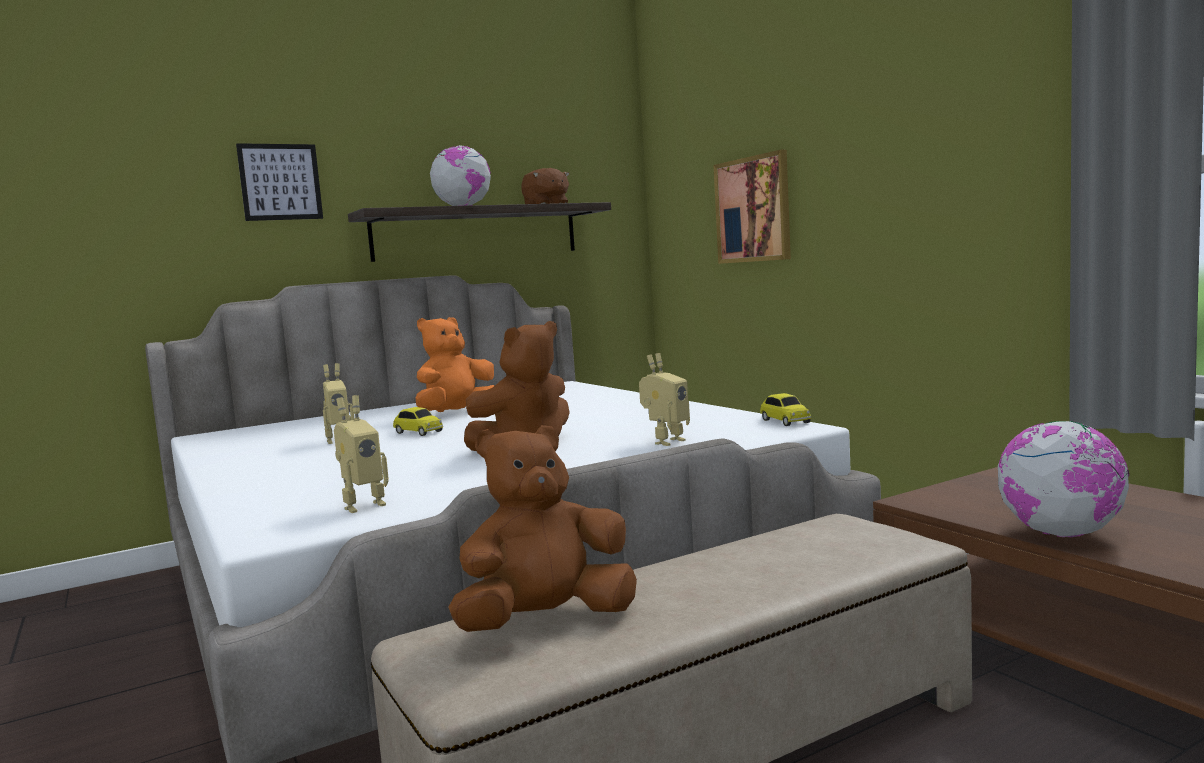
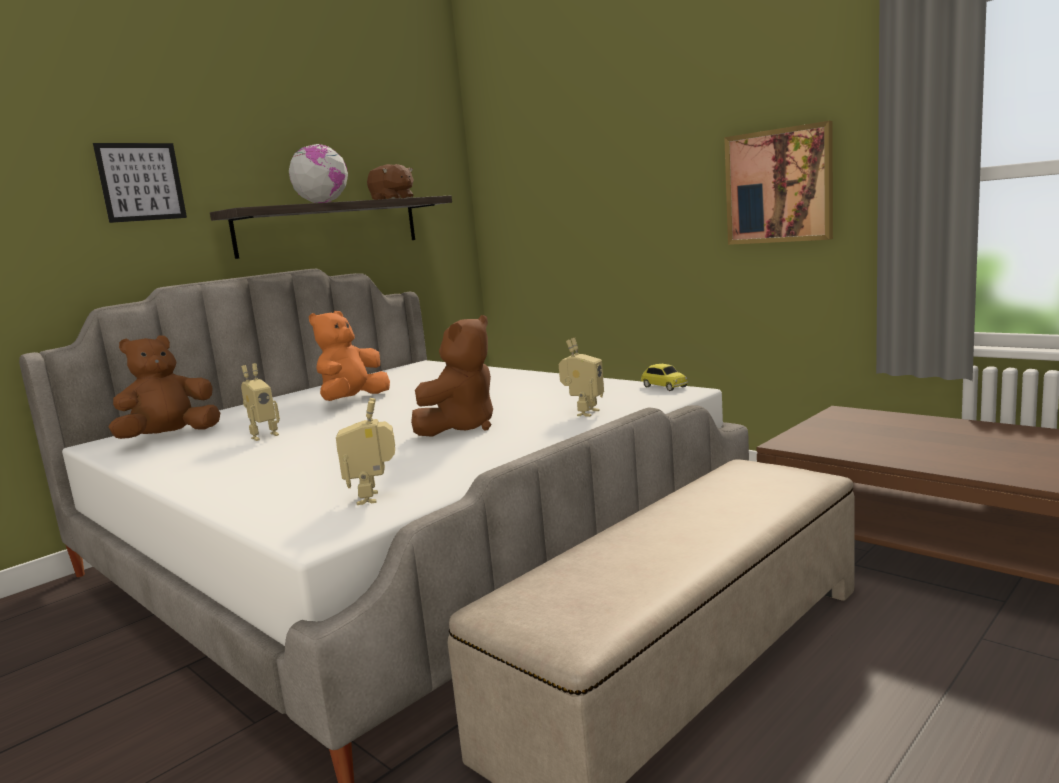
camera: 15 degrees left, 5 degrees up
toy robot [334,395,389,513] -> toy robot turned 135 degrees clockwise [336,398,395,505]
toy car [393,407,443,436] -> none
brown plush toy [448,425,637,632] -> brown plush toy moved to [108,336,220,439]
picture [713,150,791,264] -> picture moved to [724,121,833,245]
globe [998,421,1129,537] -> none

